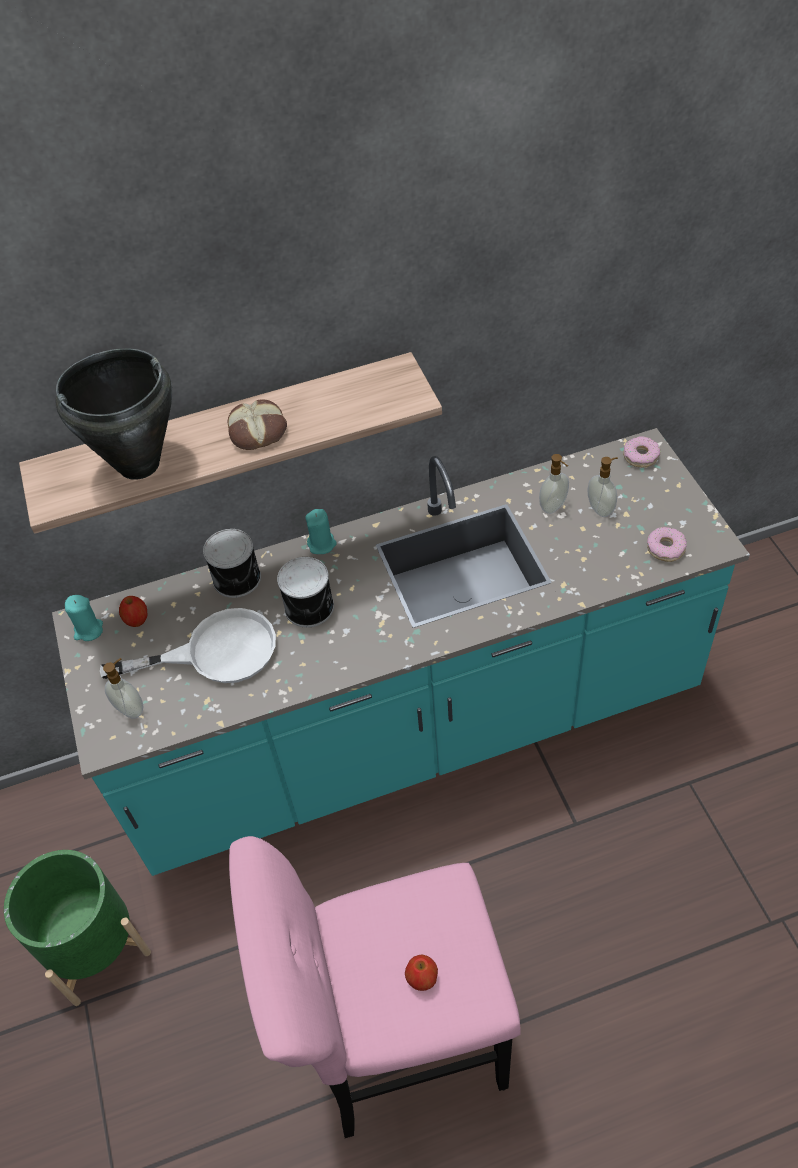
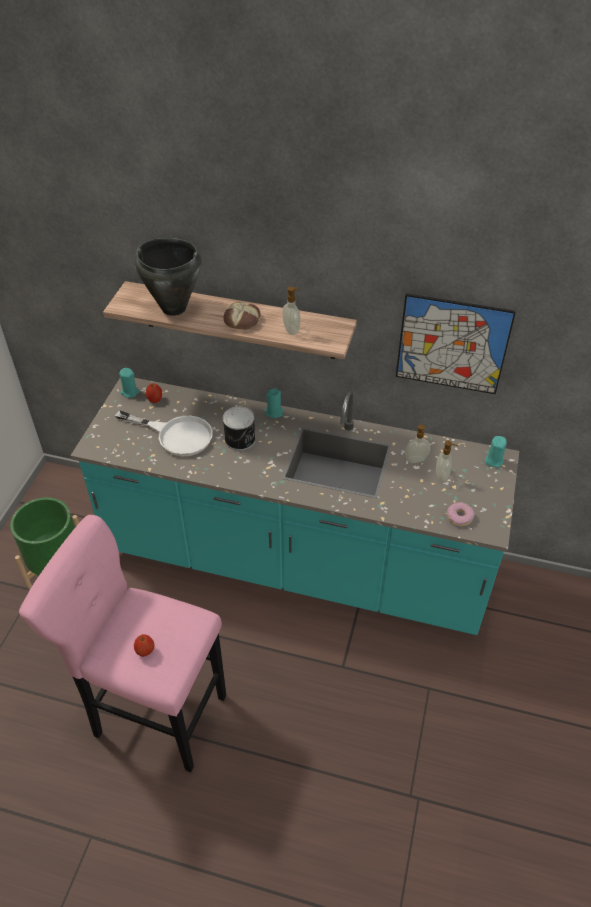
camera: 30 degrees right, 5 degrees down
soap dispenser [103,658,143,719] -> soap dispenser moved to [282,286,301,335]
can [203,529,261,598] -> none
donut [623,436,660,467] -> turquoise candle [485,436,507,468]
none -> picture [396,293,516,394]

